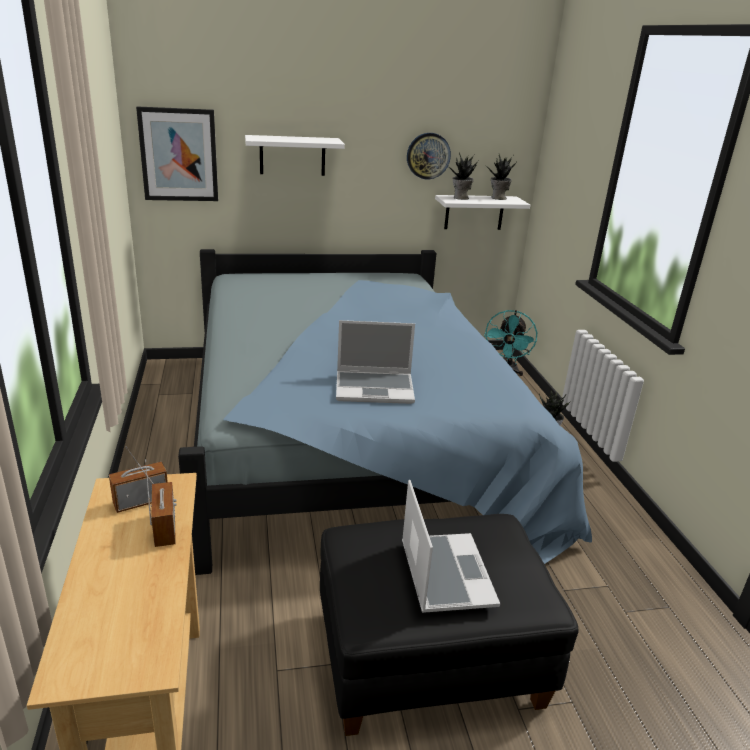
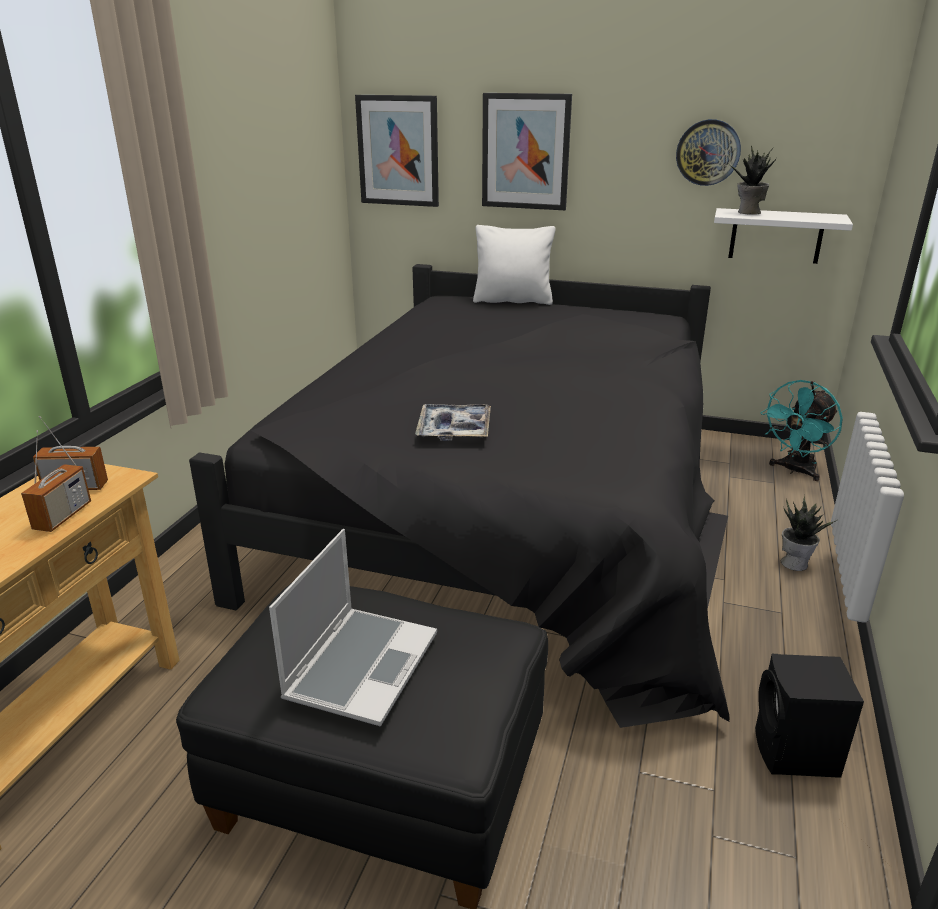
camera: 30 degrees right, 0 degrees up
blue bed [178,249,592,575] -> black bed [189,264,729,728]
white shelf [245,135,345,176] -> picture [482,93,572,210]
laptop [336,320,415,404] -> tray [415,404,491,441]
potted plant [485,154,516,200] -> none
none -> white pillow [473,225,555,305]
none -> black speaker [755,654,864,778]

